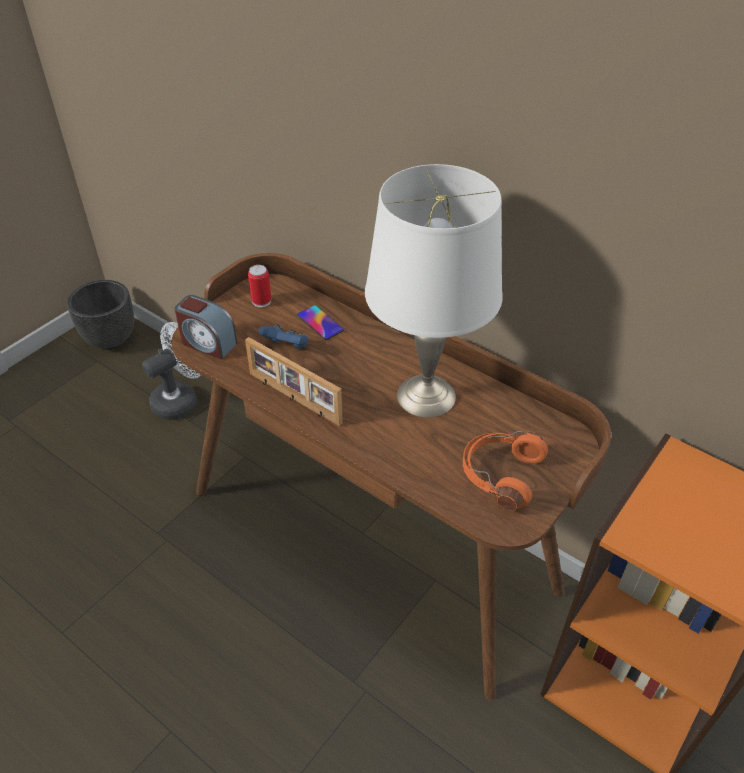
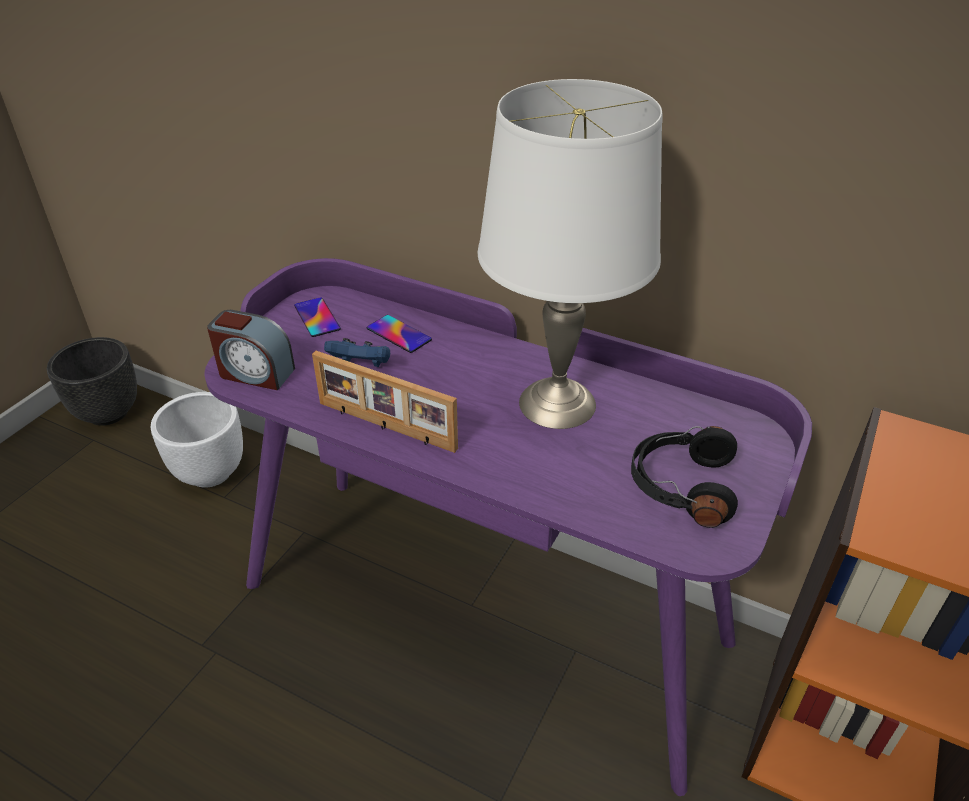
camera: 10 degrees left, 5 degrees down
white fan [142,322,201,420] -> white planter [151,392,243,488]
brown desk [171,253,611,700] -> purple desk [204,258,812,796]
can [248,265,271,307] -> phone [294,297,341,337]
orange headphones [463,431,548,511] -> black headphones [631,426,738,528]

